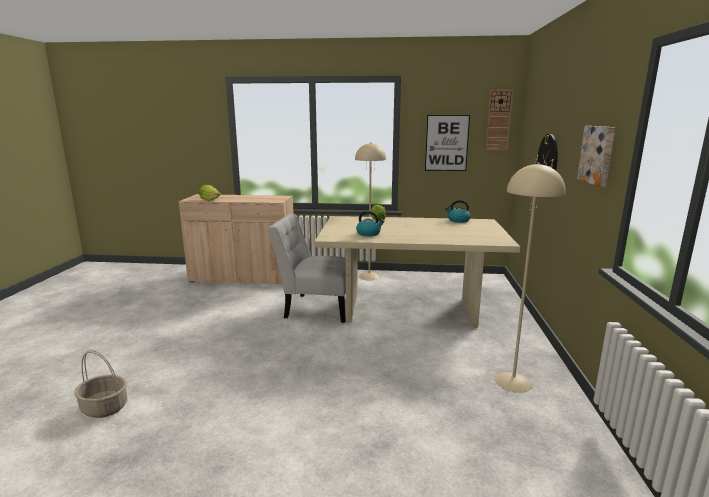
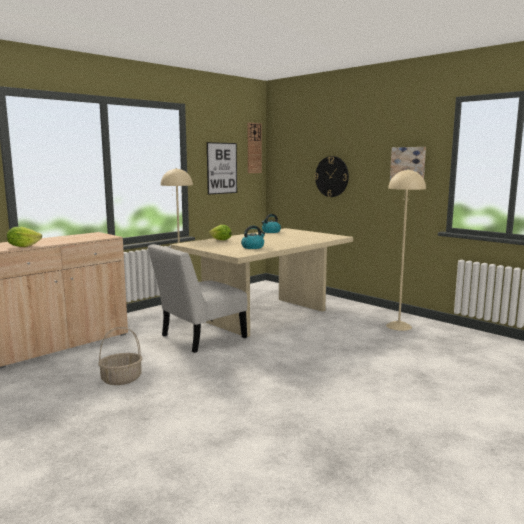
camera: 50 degrees left, 5 degrees down
basket [74,350,127,418] -> basket moved to [98,327,142,385]

